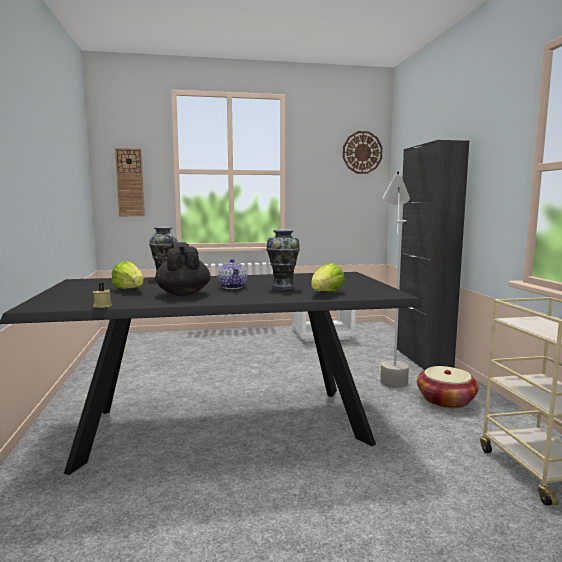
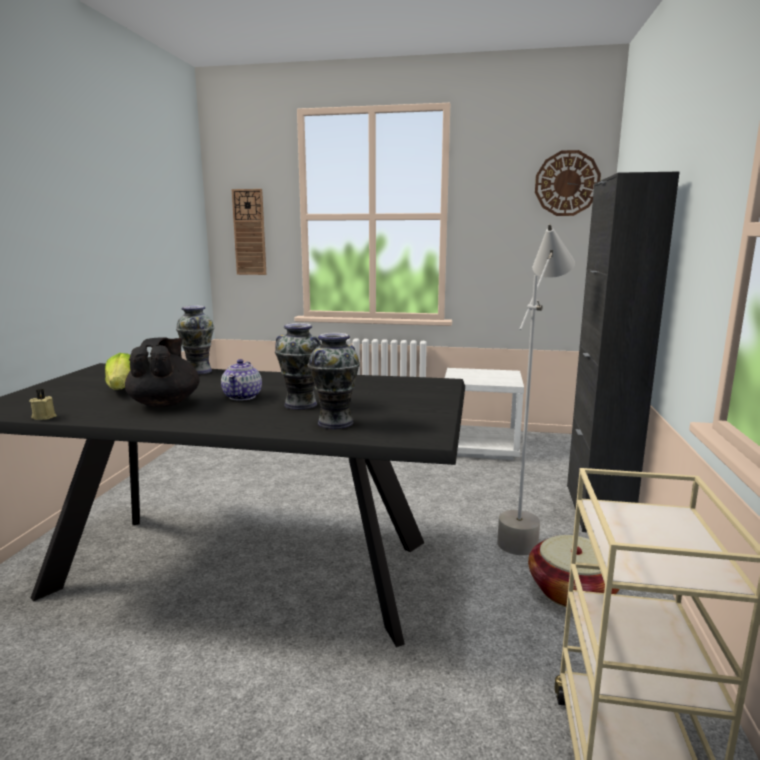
camera: 20 degrees right, 5 degrees up
lettuce [311,263,345,292] -> vase [308,333,360,429]

